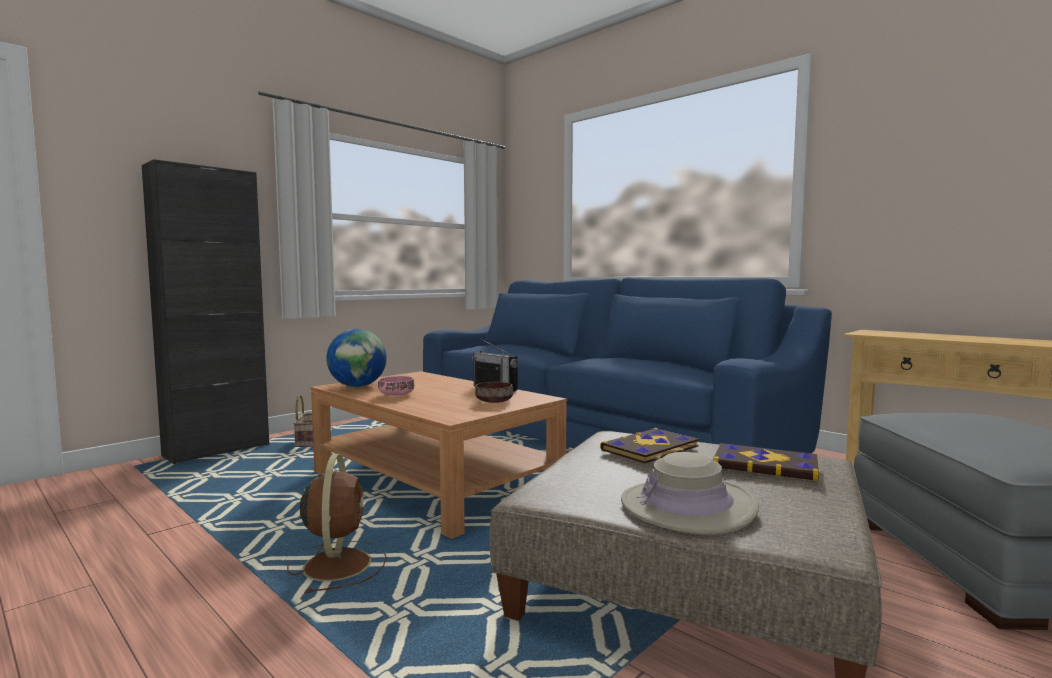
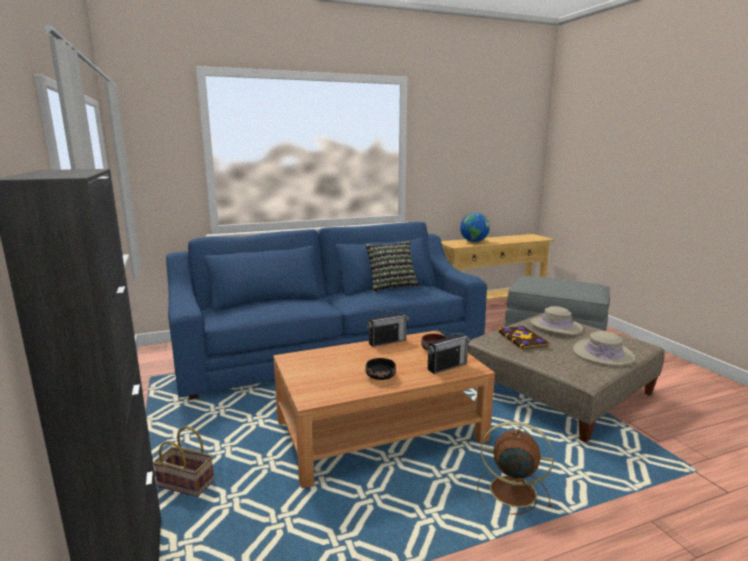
camera: 65 degrees left, 10 degrees up
globe [326,329,387,387] -> globe moved to [460,213,490,242]
pink bowl [378,376,414,396] -> black bowl [366,358,396,380]
book [713,443,819,481] -> beige hat [530,306,583,335]
none -> pillow [365,240,419,292]
none -> radio [427,331,470,374]

